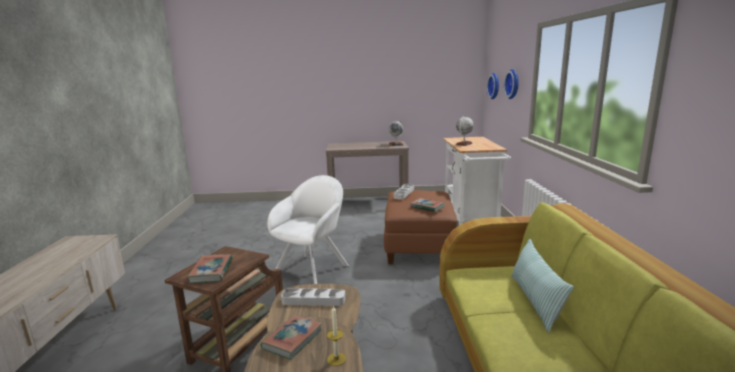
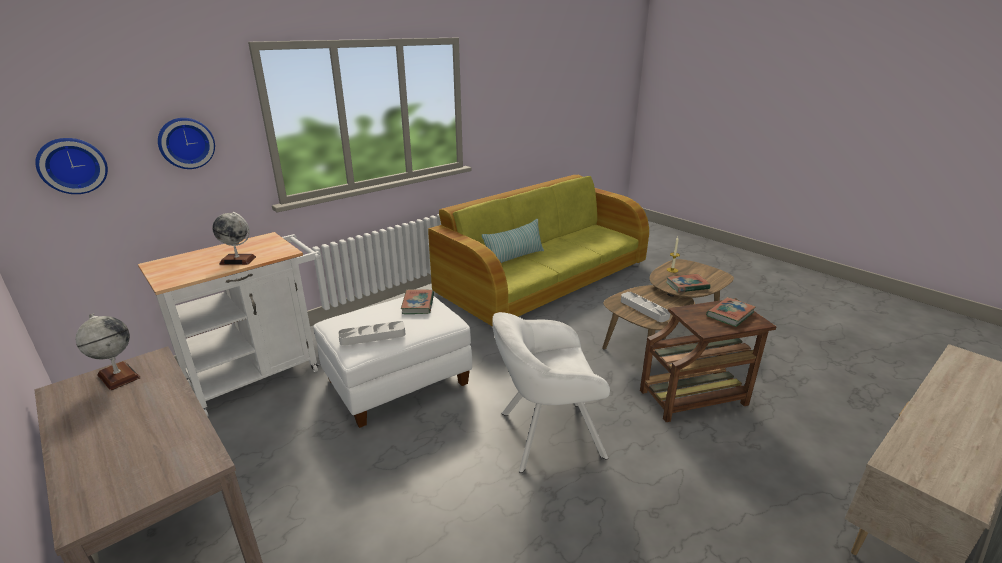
camera: 130 degrees left, 10 degrees up
brown ottoman [384,190,457,264] -> white ottoman [313,296,472,428]

